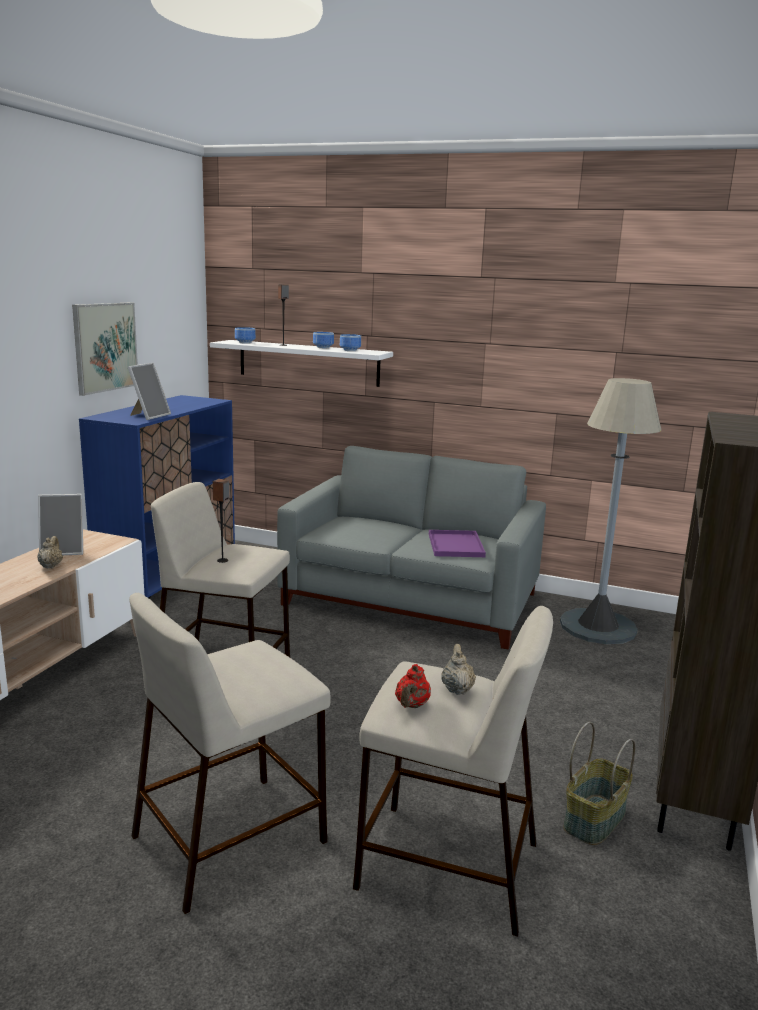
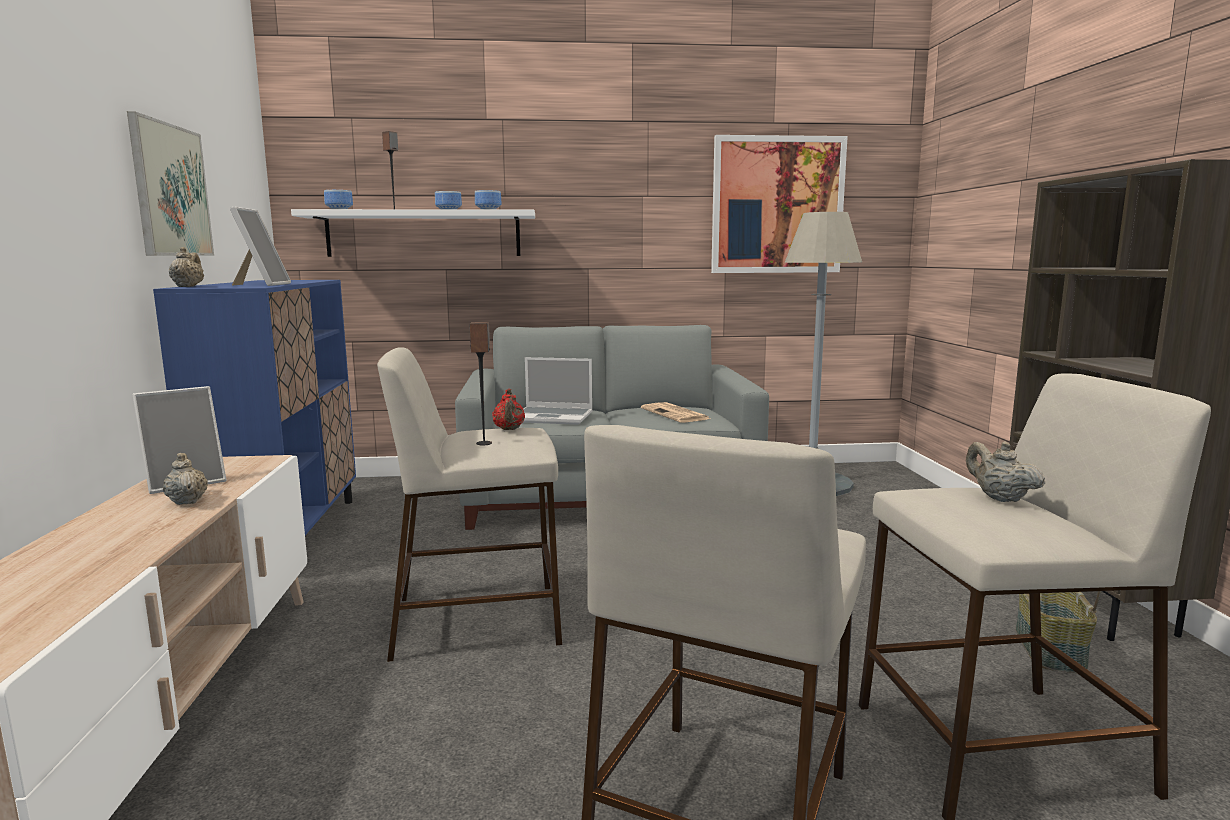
camera: 25 degrees left, 5 degrees down
red teapot [395,664,431,708] -> red teapot moved to [492,389,525,430]
purple tray [429,530,486,557] -> newspaper [641,402,710,423]
none -> beige teapot [169,247,204,287]
none -> laptop [522,357,593,425]
none -> picture [711,135,848,273]

